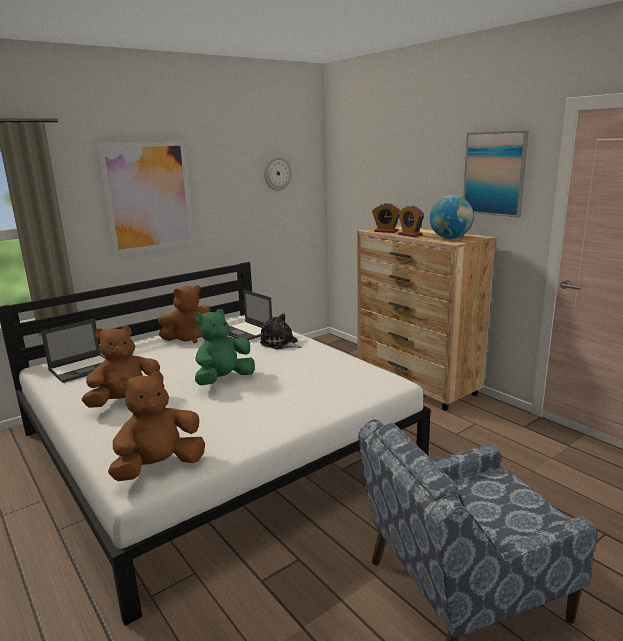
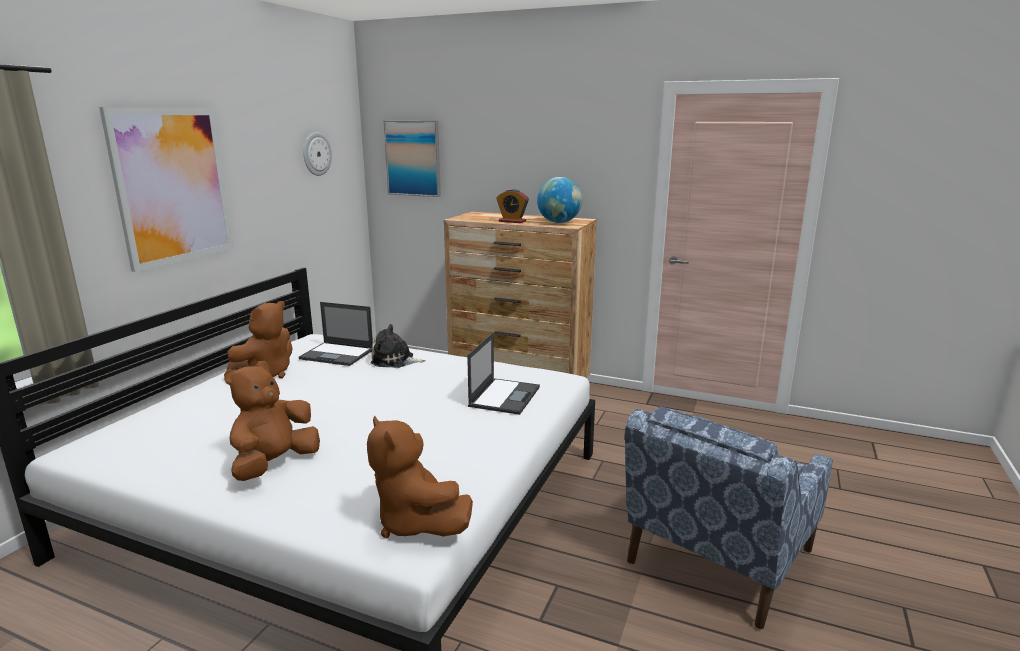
camera: 30 degrees left, 0 degrees up
laptop [41,319,106,383] -> laptop moved to [467,333,540,415]
brown plush toy [108,371,205,481] -> brown plush toy turned 60 degrees counterclockwise [367,415,473,538]
green plush toy [195,309,255,385] -> none
alarm clock [372,203,400,233] -> none
picture [463,130,529,217] -> picture moved to [384,121,441,197]

